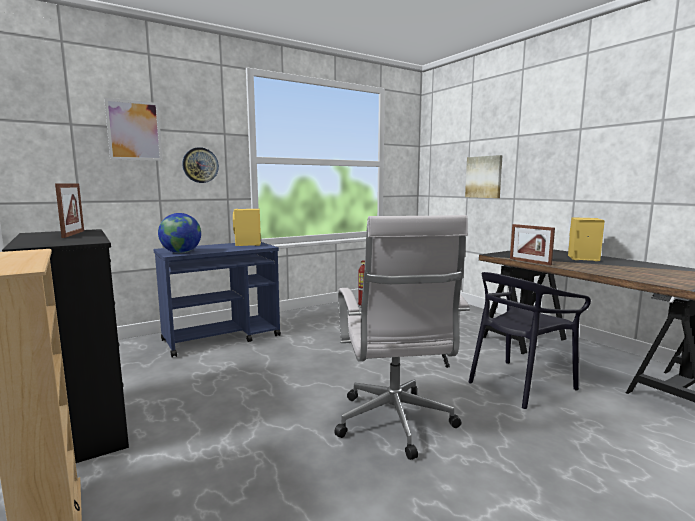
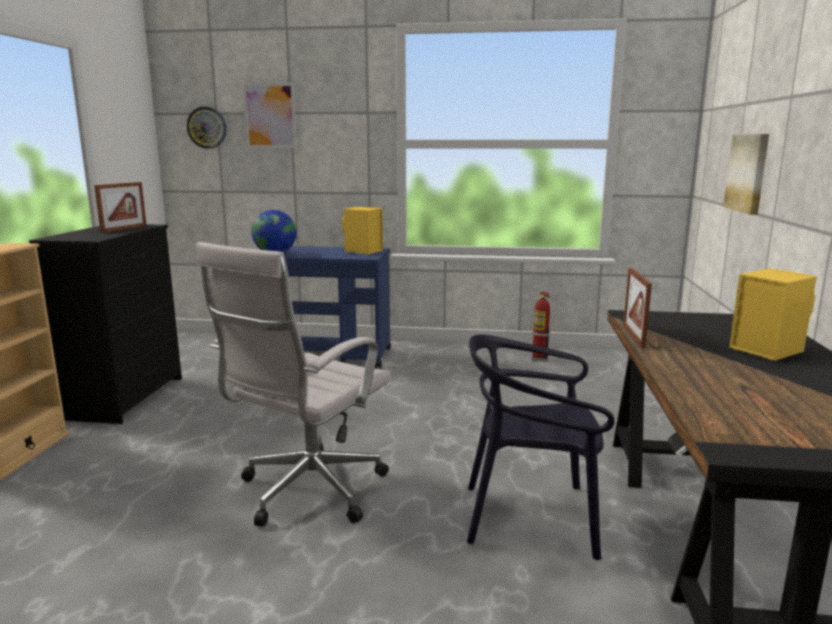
camera: 40 degrees right, 5 degrees up
wall clock [182,147,219,183] -> wall clock moved to [187,107,226,149]

